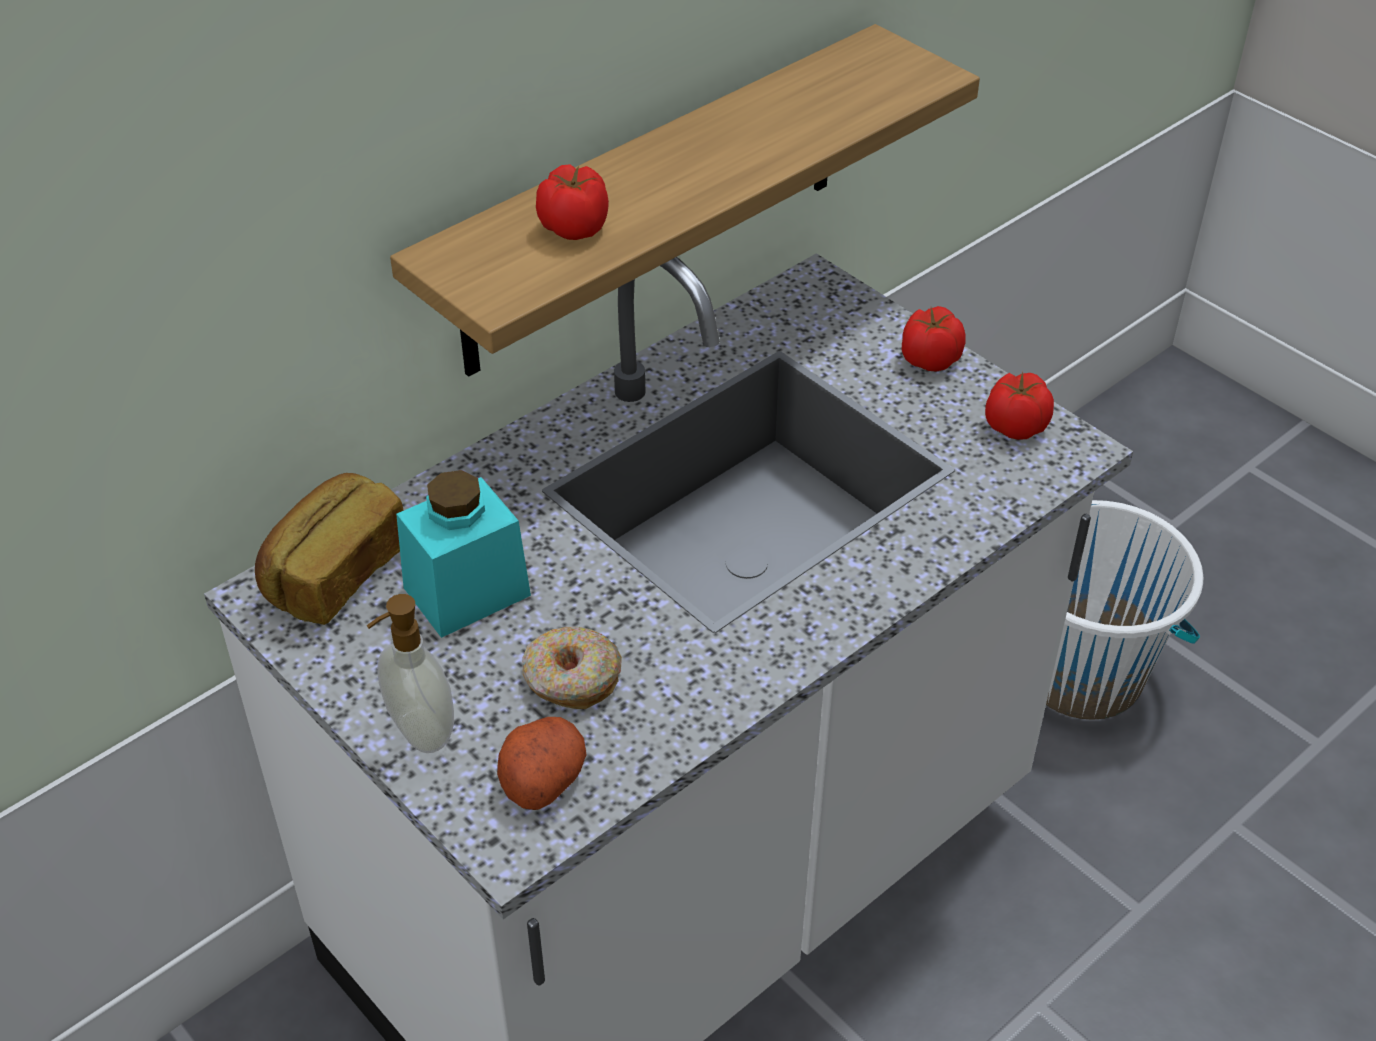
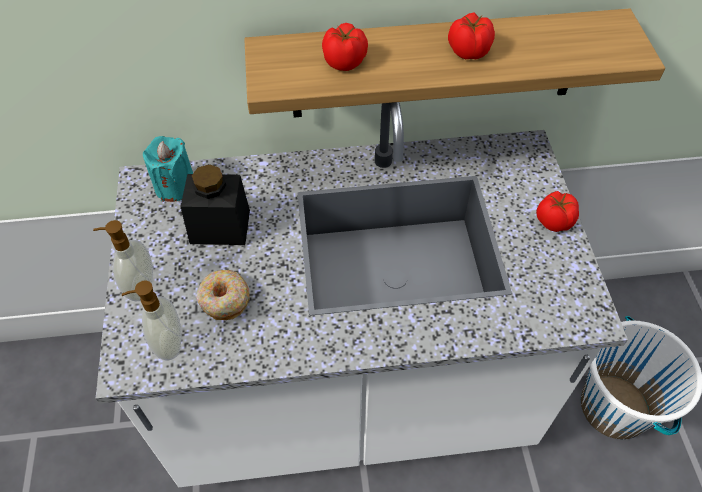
camera: 35 degrees right, 10 degrees up
bread [255,473,403,625] -> turquoise candle [143,136,193,202]
turquoise jar [396,470,531,638] -> black jar [180,164,250,245]
potato [497,717,587,810] -> soap dispenser [122,281,182,360]
tomato [985,372,1054,440] -> tomato moved to [448,12,495,59]

